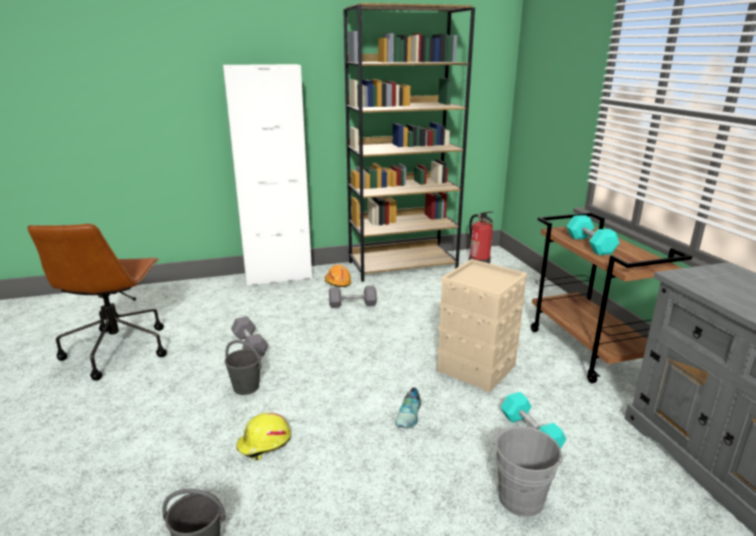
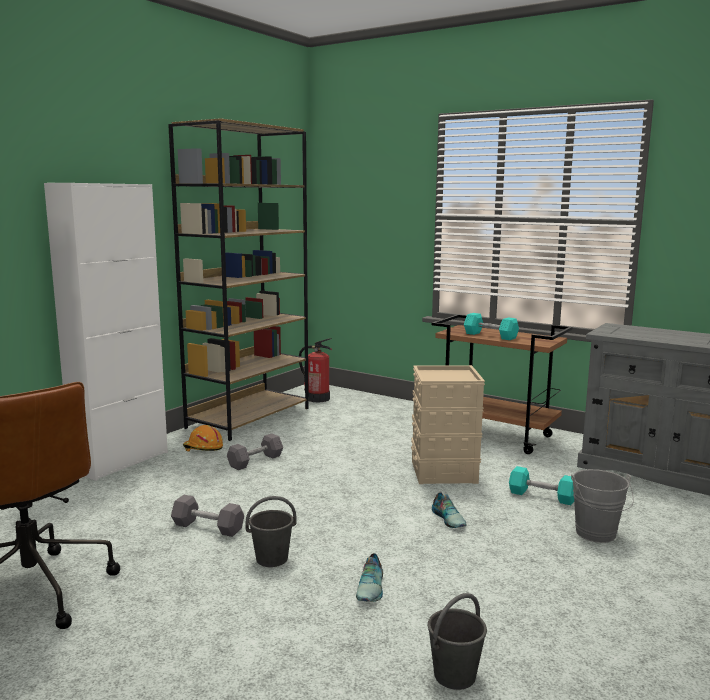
camera: 40 degrees left, 10 degrees down
yellow hard hat [236,412,291,460] -> shoe [356,553,383,602]

